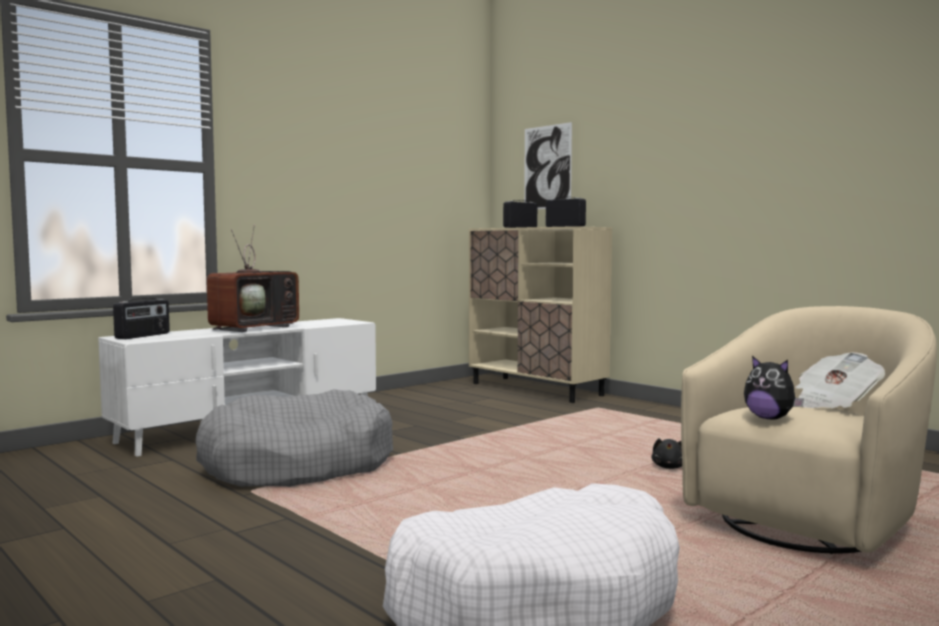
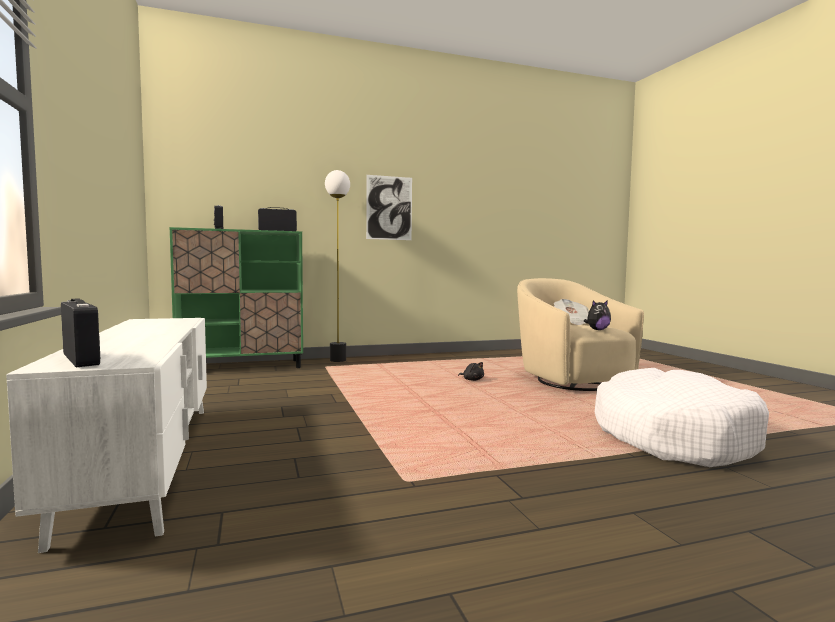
camera: 65 degrees left, 0 degrees up
grey dog bed [196,389,393,487] -> none
television [207,224,299,332] -> none
beige cabinet [469,226,612,403] -> green cabinet [169,227,303,368]
picture [524,122,572,209] -> picture moved to [366,175,412,240]
none -> floor lamp [325,170,350,362]

